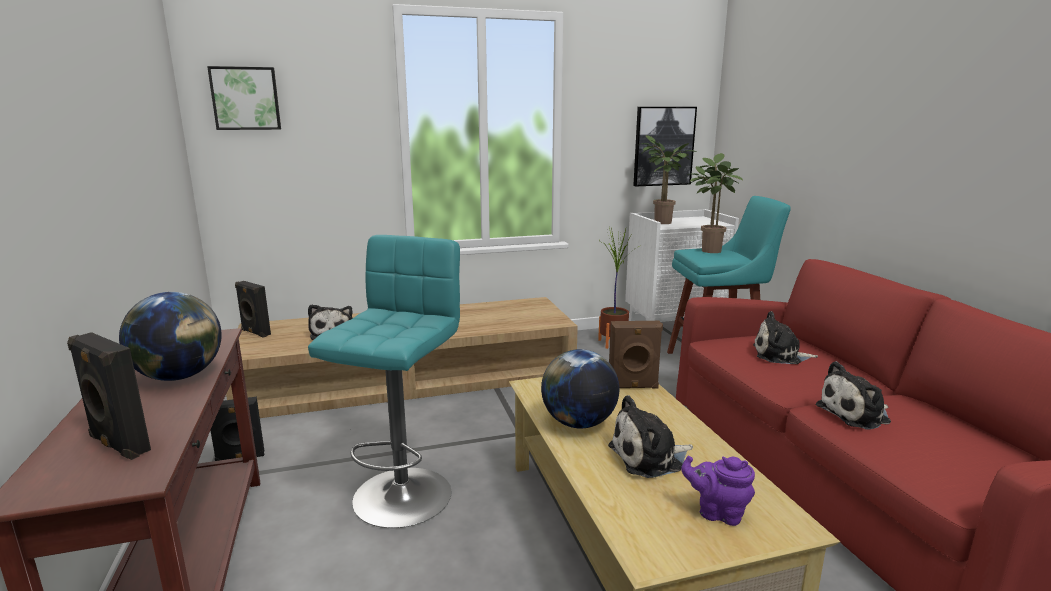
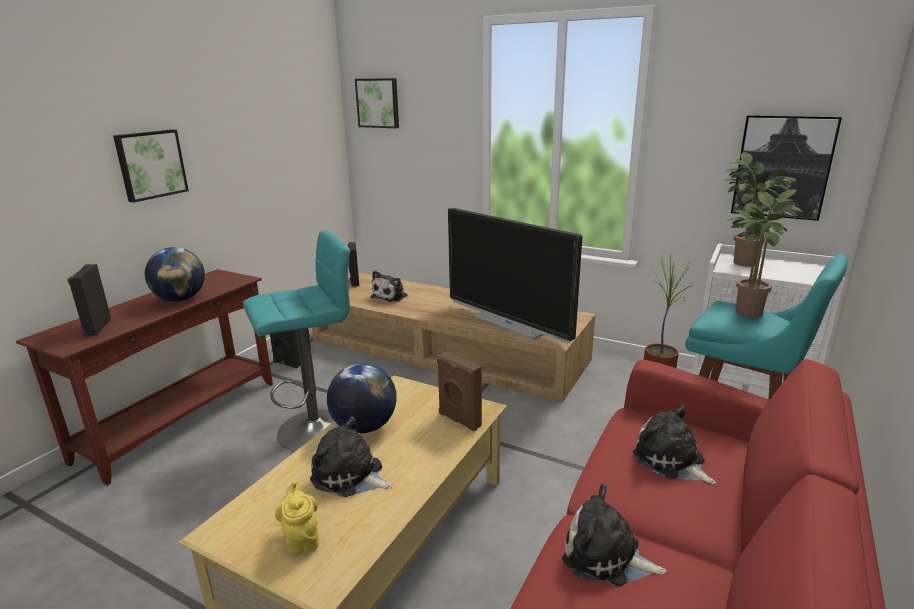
camera: 45 degrees right, 5 degrees up
purple teapot [681,456,755,526] -> yellow teapot [275,480,319,555]
none -> picture [113,129,189,203]
none -> television [448,208,582,344]

